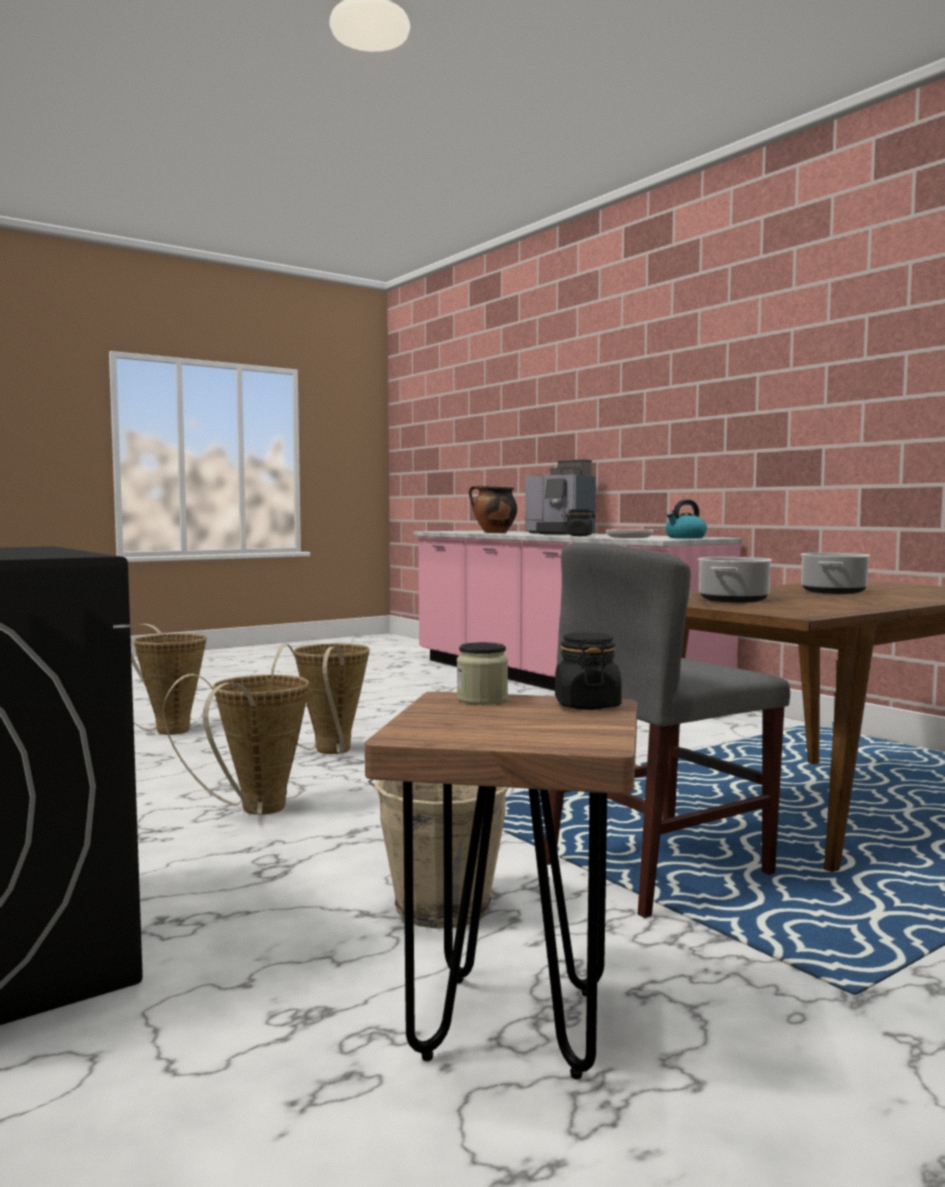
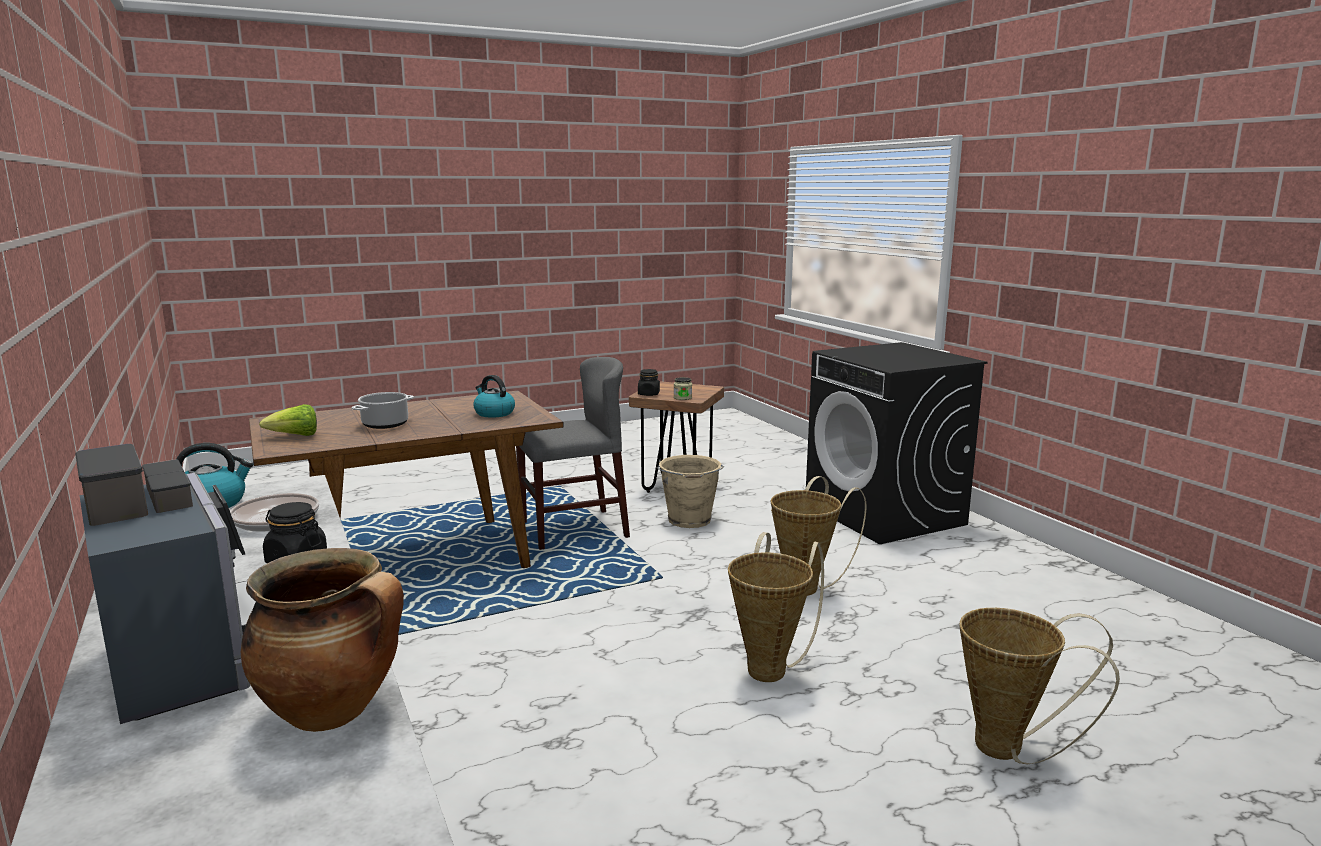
camera: 170 degrees left, 10 degrees up
cooking pot [698,557,772,603] -> kettle [474,375,515,418]
none -> lettuce [259,404,317,436]

